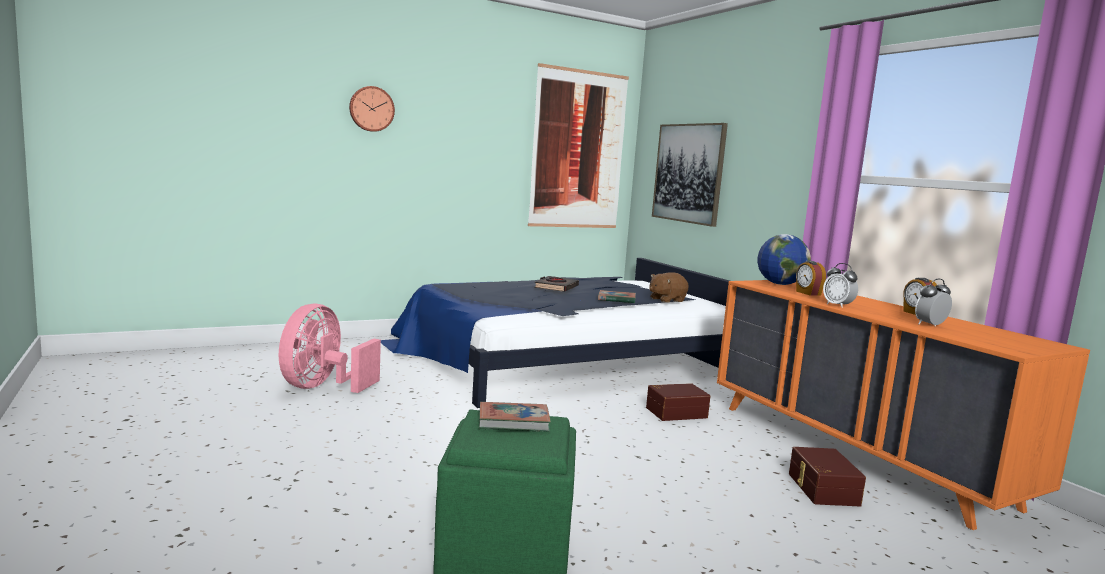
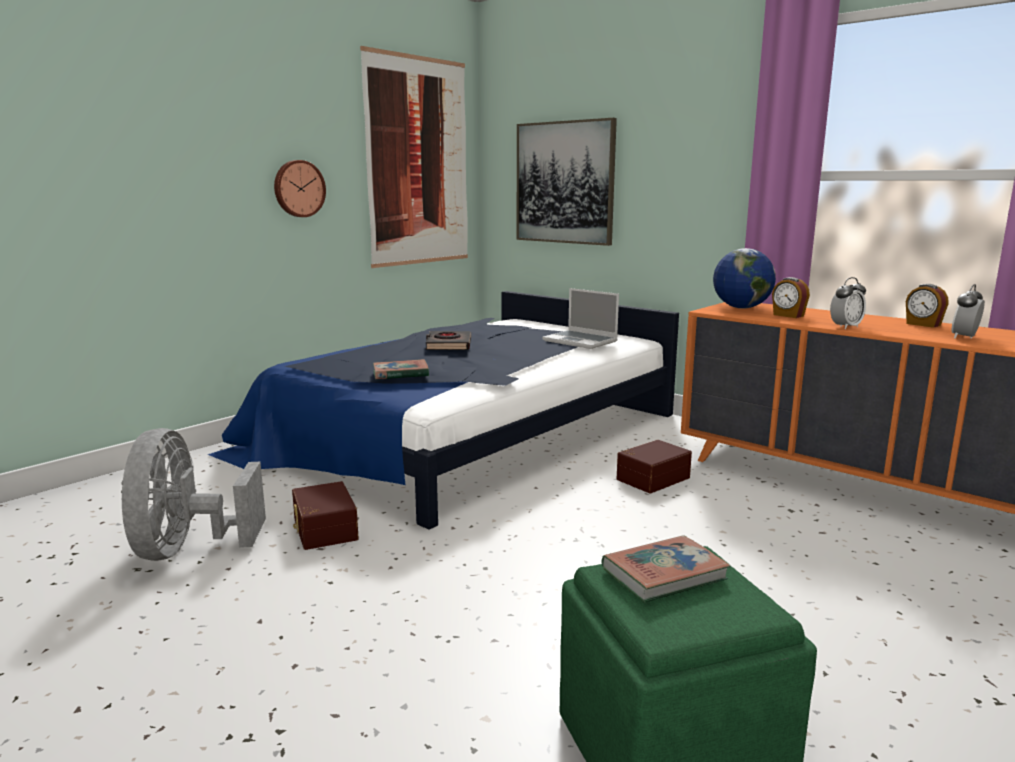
camera: 20 degrees left, 5 degrees up
pink fan [279,304,381,393] -> grey fan [121,428,266,561]
wall clock [349,86,395,132] -> wall clock moved to [274,160,326,217]
book [598,290,636,304] -> book moved to [373,359,429,380]
brown plush toy [649,272,689,303] -> laptop [542,288,619,349]
brown storage box [789,447,866,507] -> brown storage box moved to [292,481,359,550]
alarm clock [823,263,858,308] -> alarm clock turned 75 degrees counterclockwise [830,277,866,329]

